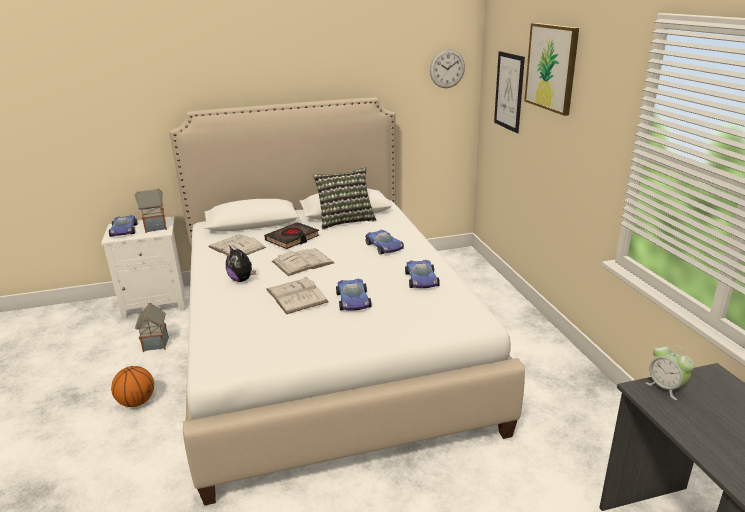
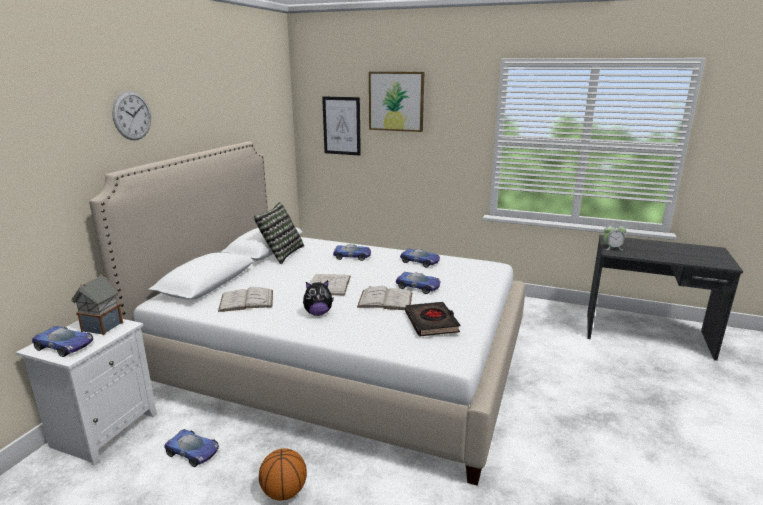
camera: 55 degrees left, 5 degrees down
toy house [135,302,169,352] -> toy car [164,429,219,467]
black book [264,222,319,249] -> black book moved to [405,302,460,336]
wall clock [430,49,465,88] -> wall clock moved to [112,91,151,140]

